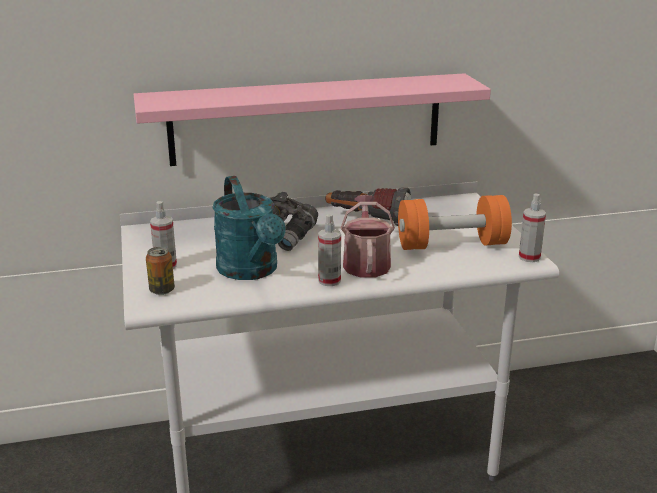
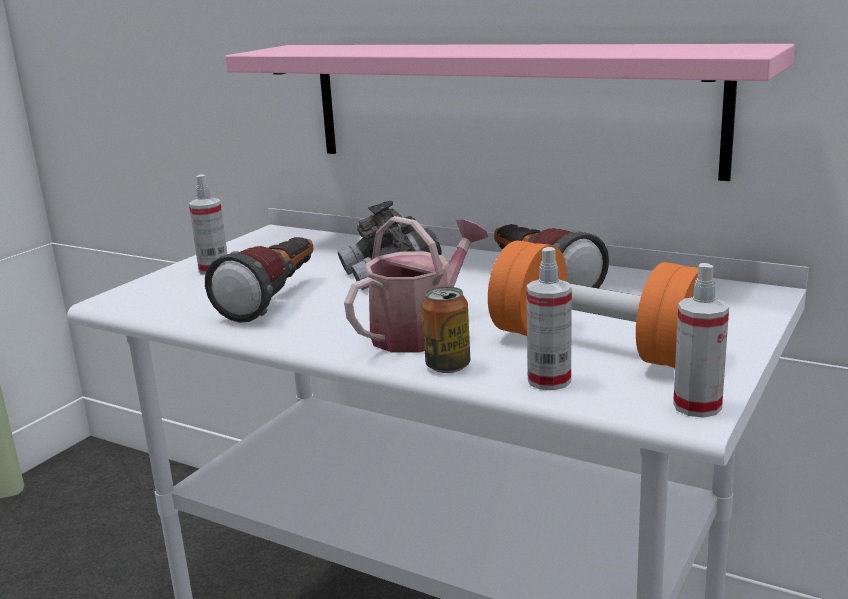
camera: 45 degrees right, 5 degrees down
can [146,247,175,295] -> can moved to [422,287,471,373]
turquoise watering can [212,176,286,280] -> flashlight [205,237,313,323]
spray bottle [318,214,341,286] -> spray bottle moved to [526,247,572,390]

